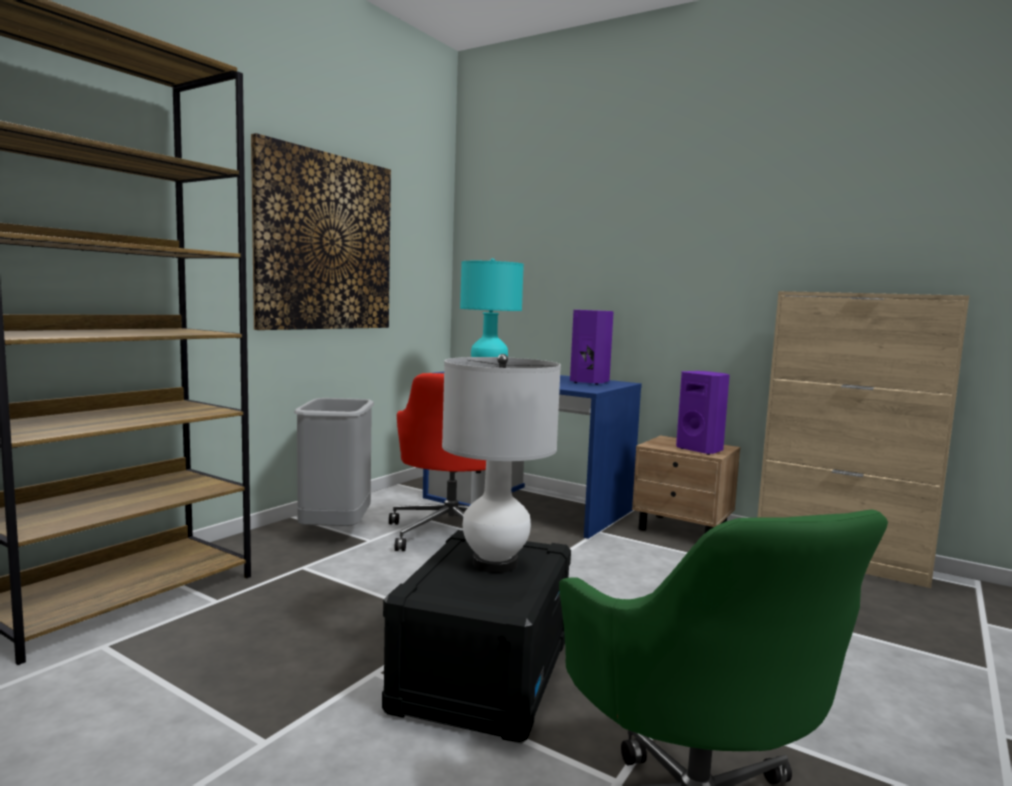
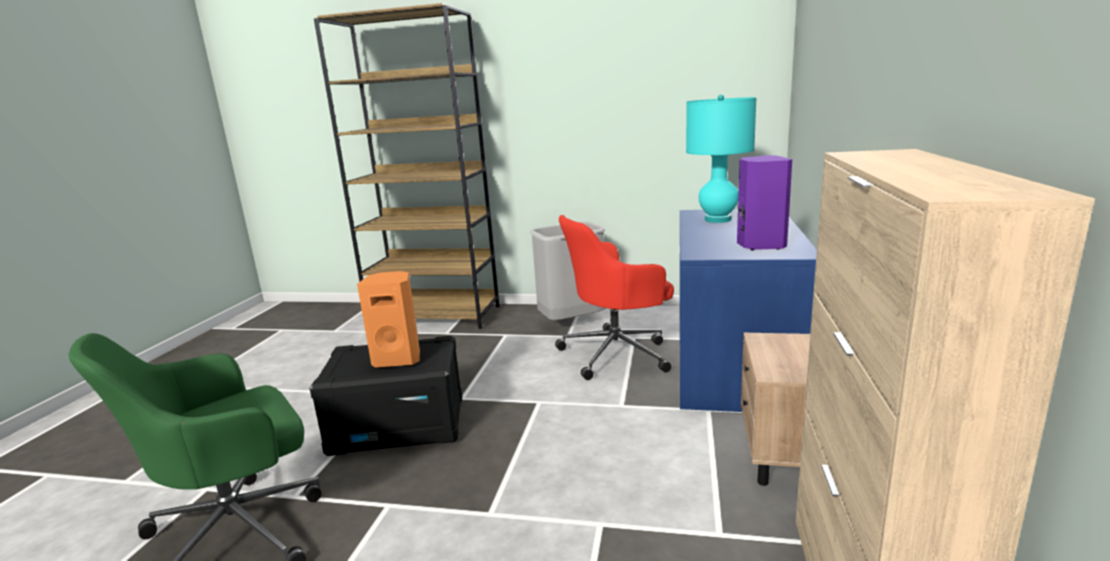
camera: 70 degrees right, 10 degrees up
picture [251,133,391,330] -> none
white table lamp [442,354,561,573] -> orange speaker [357,271,420,368]
purple speaker [676,371,730,455] -> none

